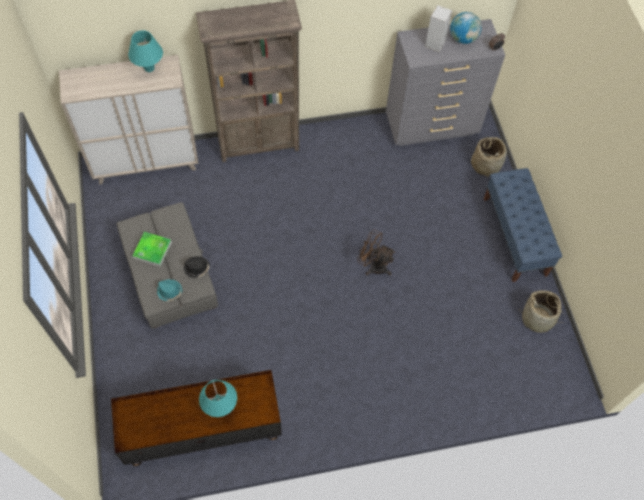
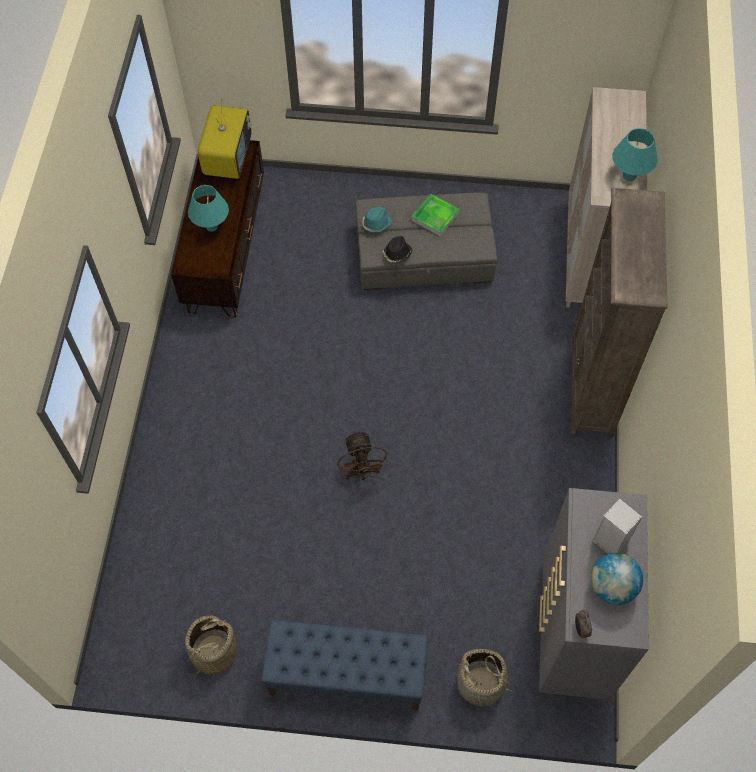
camera: 110 degrees right, 0 degrees up
brown fan [357,230,395,275] -> brown fan turned 120 degrees clockwise [337,430,389,481]
none -> television [197,98,252,179]

